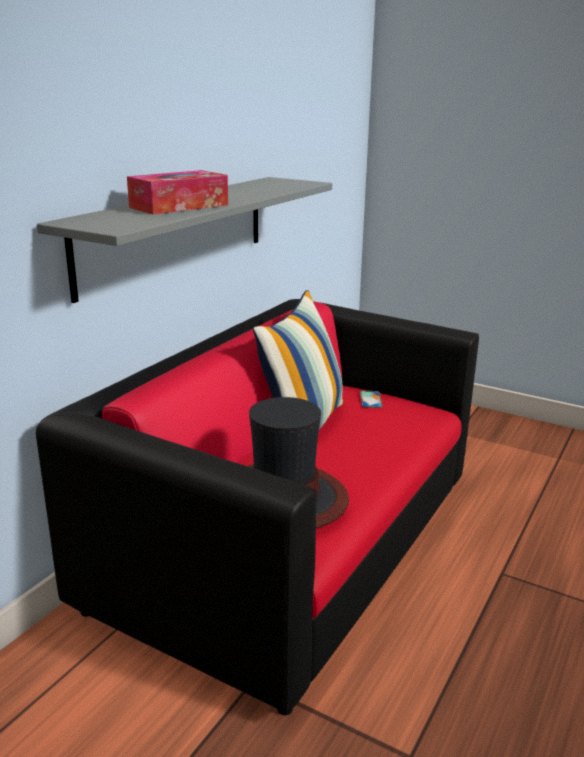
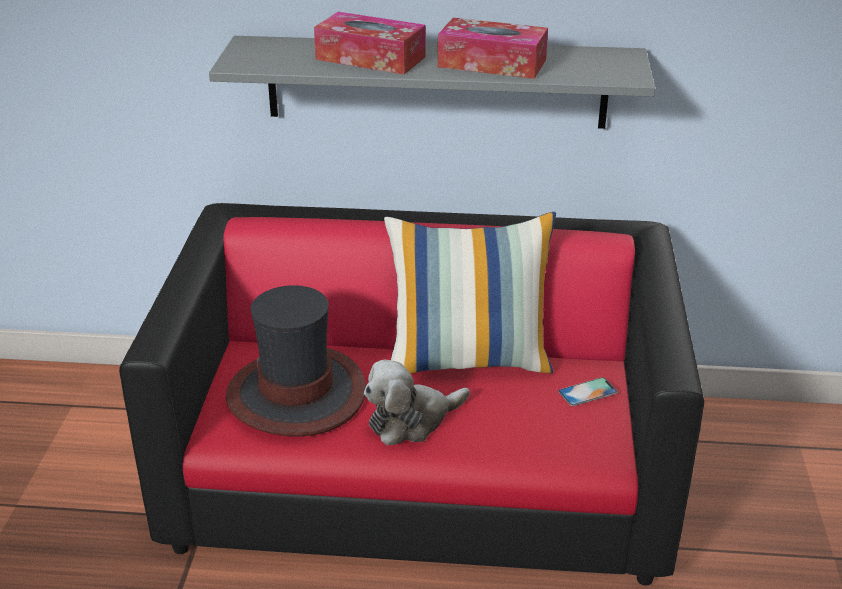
camera: 65 degrees right, 10 degrees up
none -> plush toy [364,360,470,445]
none -> tissue box [438,18,548,79]

